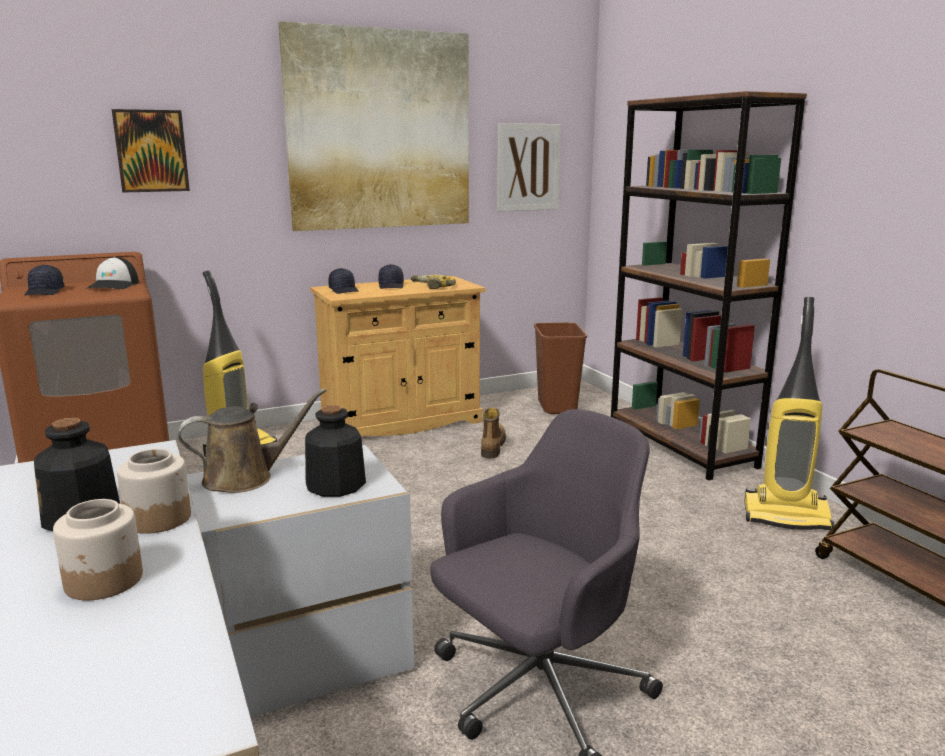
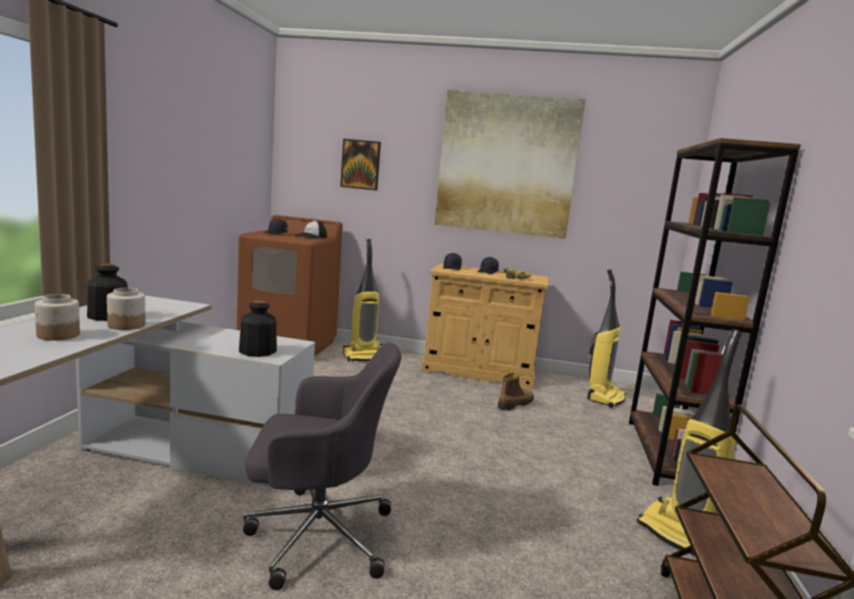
camera: 35 degrees right, 5 degrees down
brown watering can [178,388,327,493] -> none
picture [497,123,561,212] -> none
brown trash can [534,322,587,414] -> vacuum cleaner [587,269,626,408]

